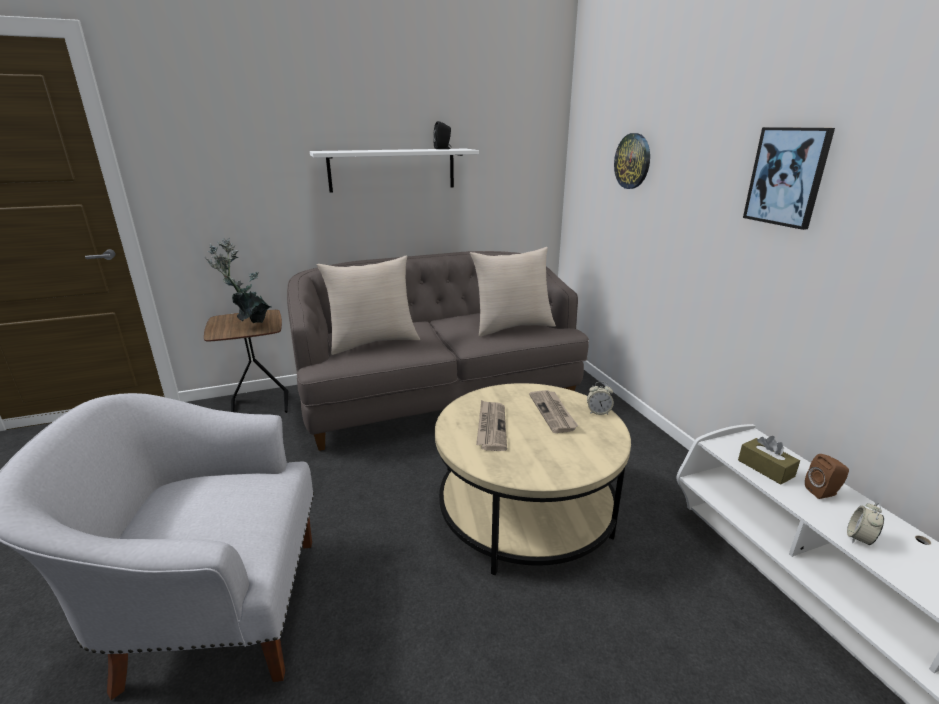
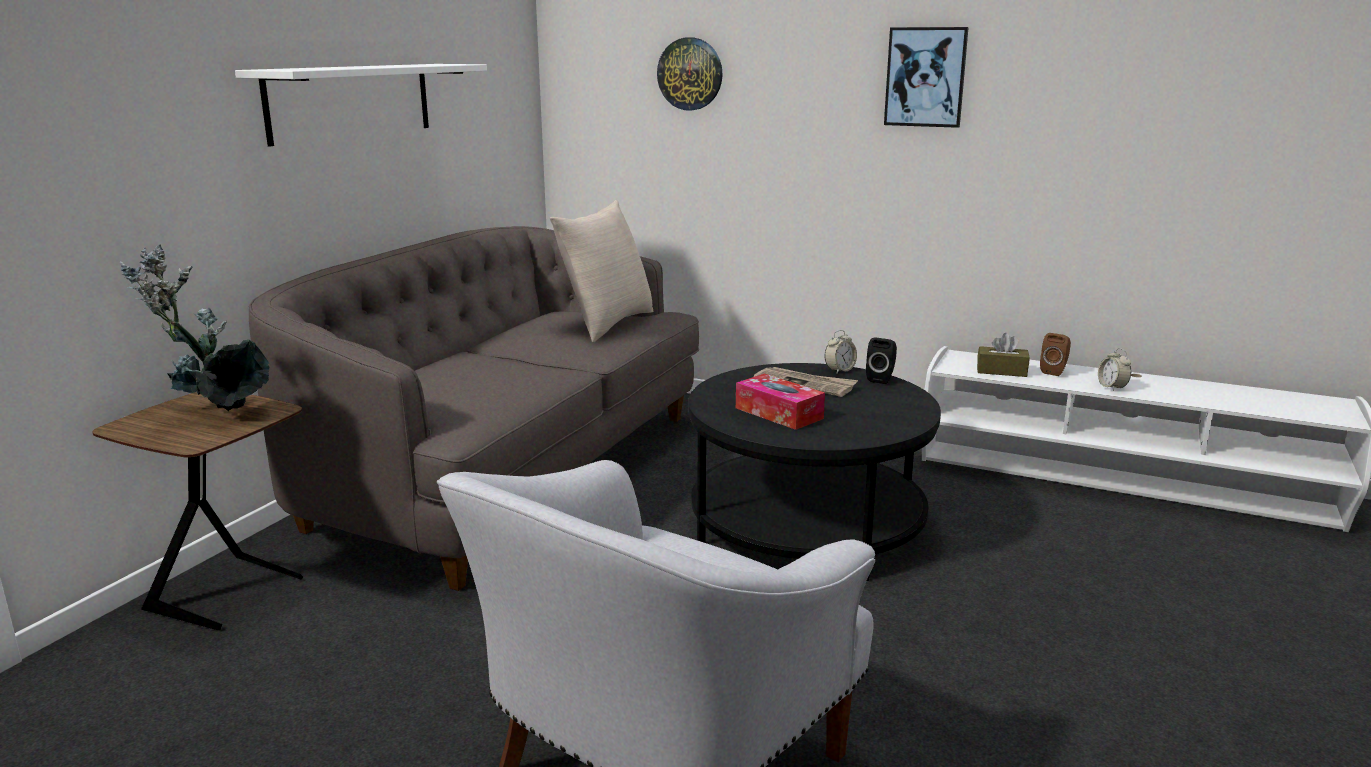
camera: 45 degrees left, 5 degrees down
beige pillow [316,255,420,355] -> none
black speaker [433,121,451,149] -> black speaker moved to [866,338,897,384]
beige coffee table [435,383,631,575] -> black coffee table [688,363,941,581]
newspaper [476,400,507,451] -> tissue box [736,374,825,430]

